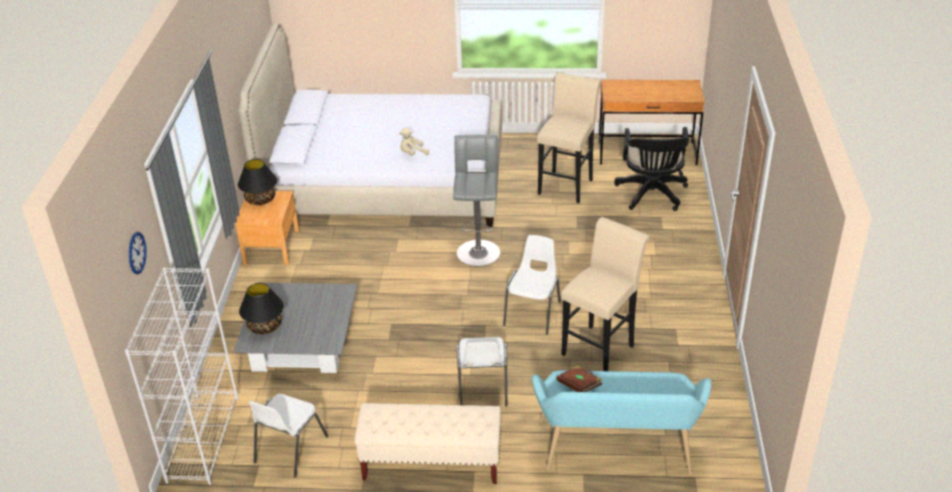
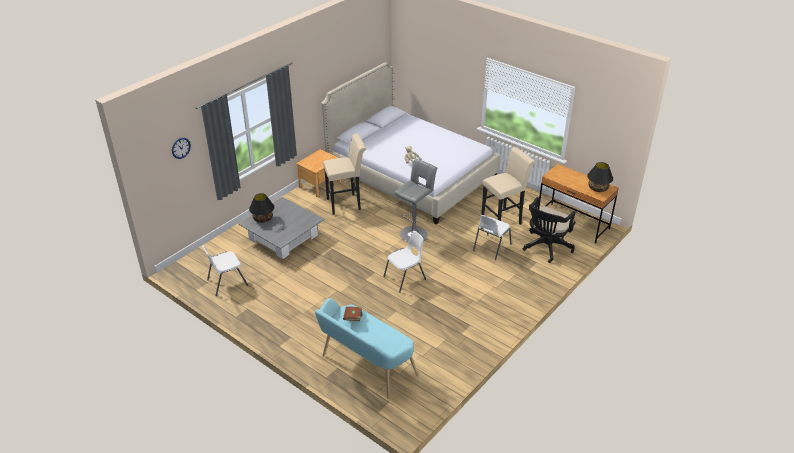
camera: 35 degrees right, 0 degrees up
white bookcase [125,268,238,485] -> none
black table lamp [238,159,277,205] -> black table lamp moved to [587,162,613,192]
beige bench [354,403,501,484] -> none
white chair [456,337,508,407] -> white chair moved to [473,215,512,260]
beige stool [561,217,650,371] -> beige stool moved to [323,134,366,215]

